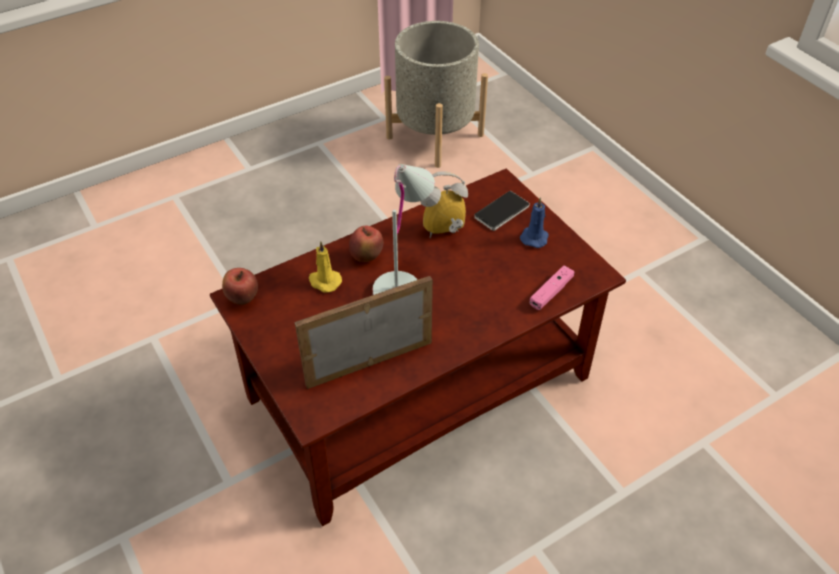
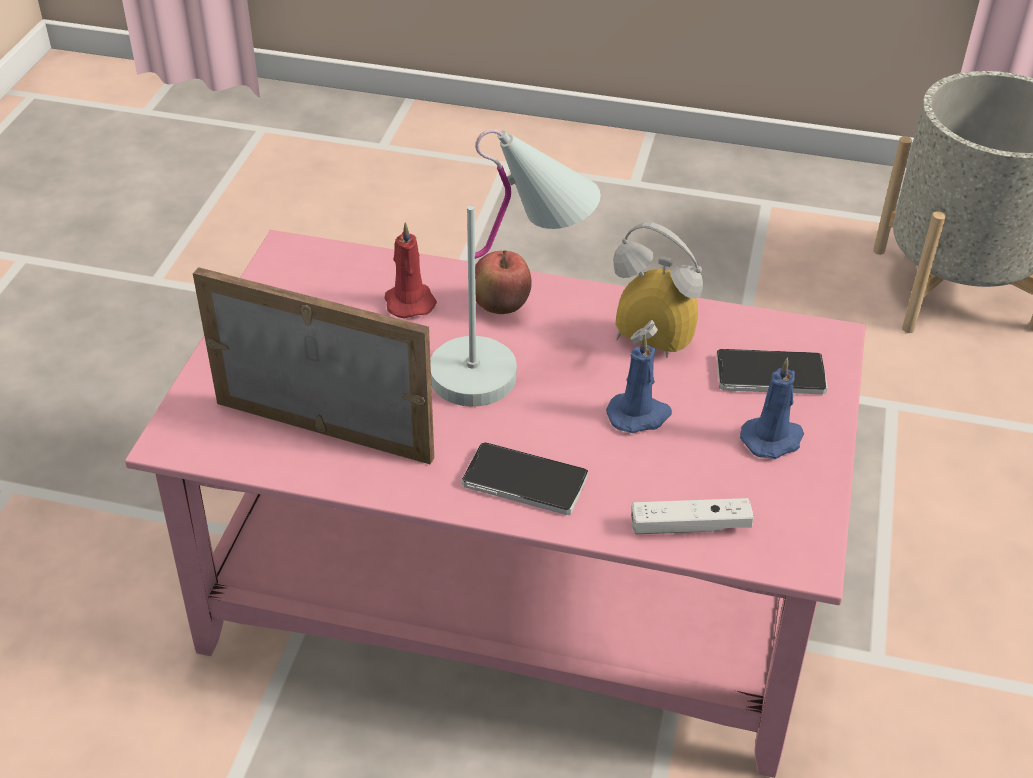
camera: 45 degrees right, 5 degrees down
brown coffee table [210,169,626,526] -> pink coffee table [125,230,866,778]
apple [222,268,258,305] -> none
yellow candle [309,241,342,293] -> red candle [385,222,437,319]
pink game controller [530,265,575,310] -> white game controller [631,498,754,534]
none -> phone [462,442,588,515]
none -> blue candle [606,334,672,433]

